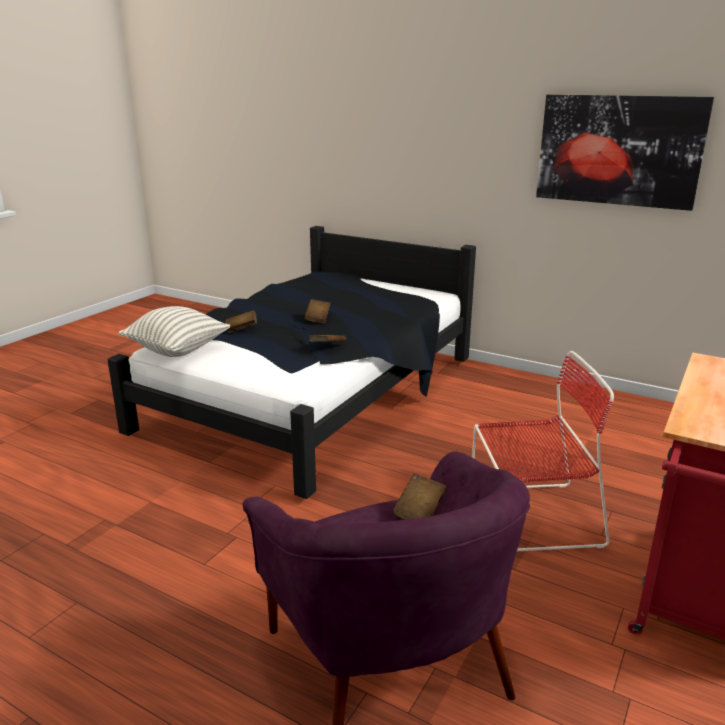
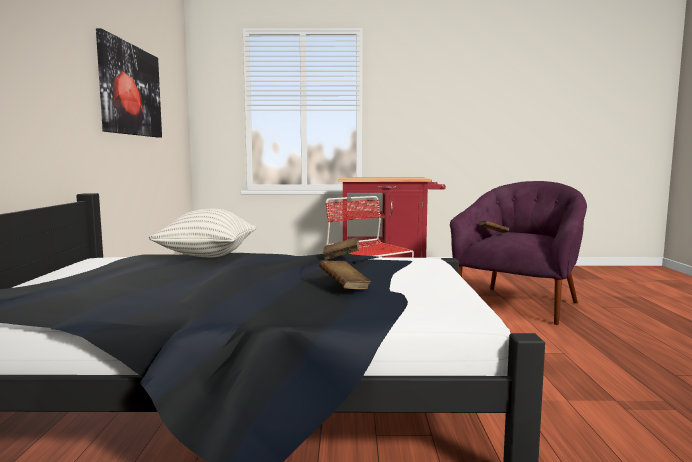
camera: 120 degrees left, 15 degrees down
pillow [118,306,230,357] -> pillow moved to [149,209,256,257]
brown book [304,299,331,324] -> none

